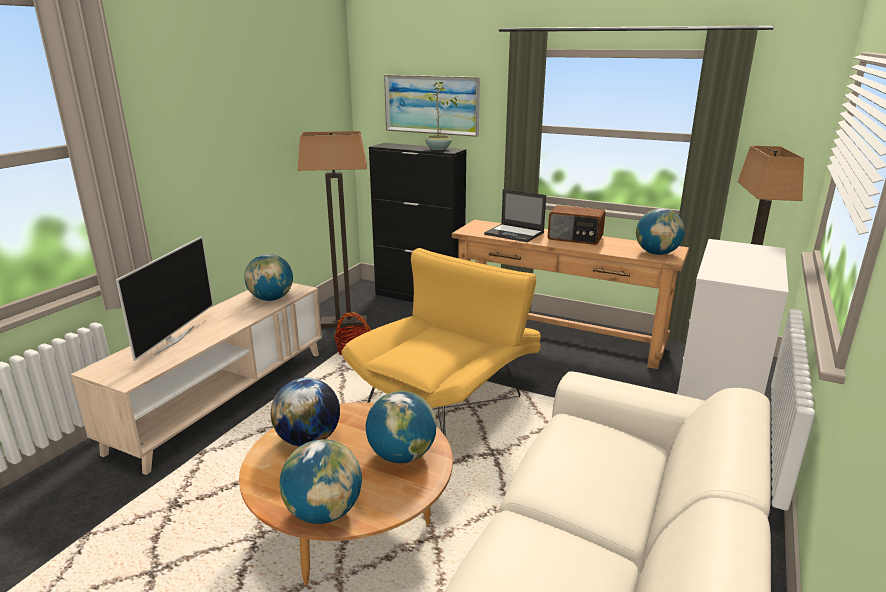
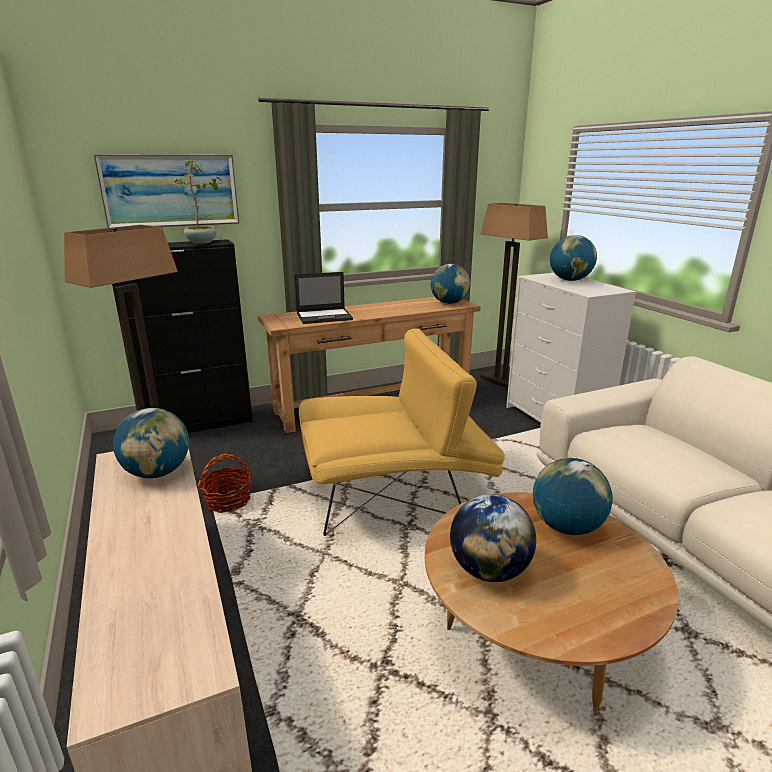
camera: 50 degrees left, 0 degrees up
television [116,236,213,361] -> none
globe [280,439,362,524] -> globe moved to [550,235,597,281]
yellow armchair [342,248,541,437] -> yellow armchair turned 90 degrees clockwise [299,328,505,536]
radio [548,205,606,245] -> none

